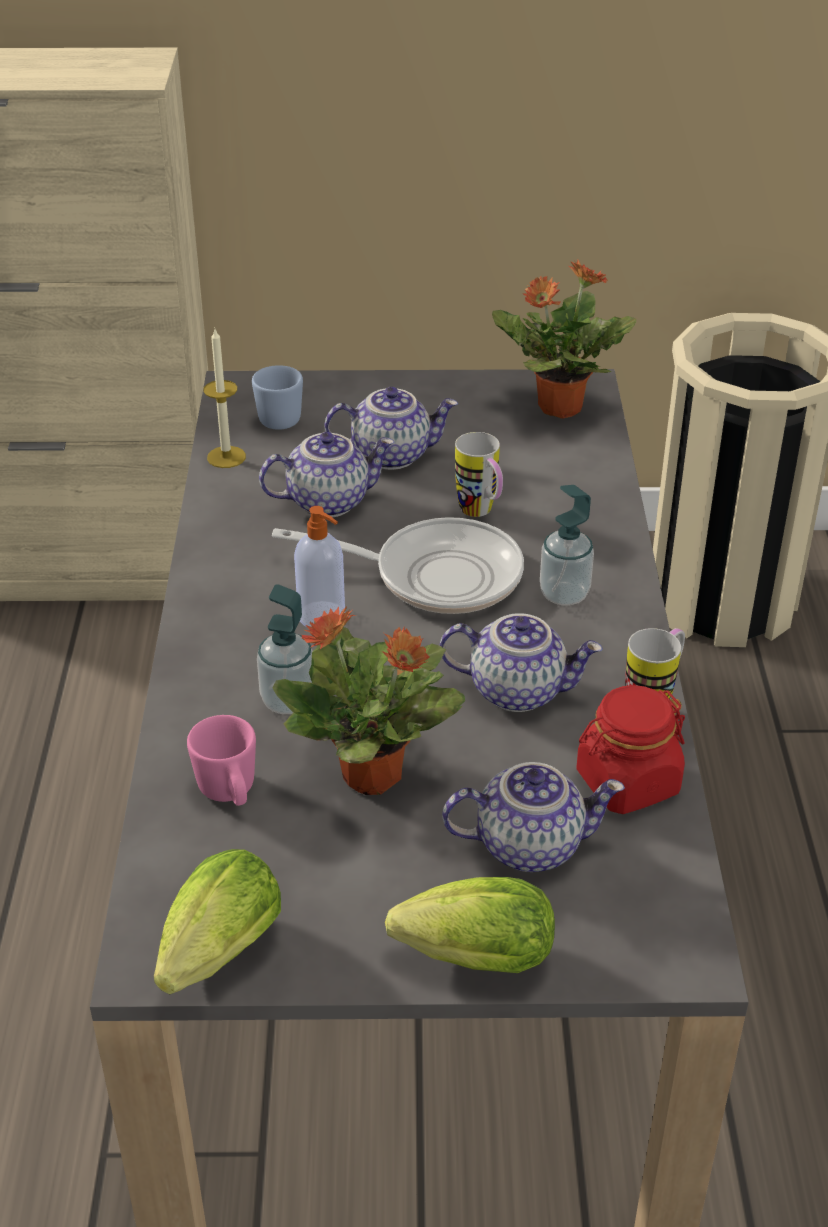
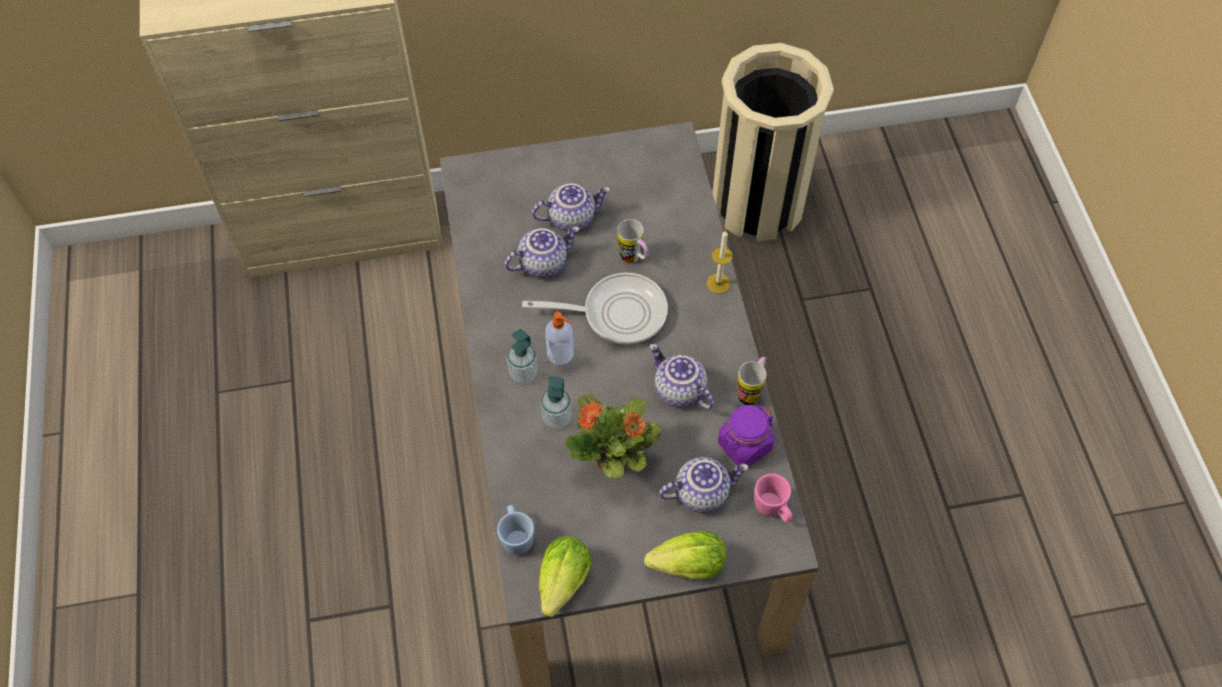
camera: 10 degrees left, 20 degrees up
pink mug [187,715,256,806] -> pink mug moved to [755,473,792,522]
candle [203,329,246,468] -> candle moved to [706,230,733,294]
blue mug [252,365,303,430] -> blue mug moved to [497,505,534,555]
teapot [440,613,603,712] -> teapot turned 135 degrees counterclockwise [649,344,714,410]
potted plant [492,260,636,419] -> none
soap dispenser [540,485,594,606] -> soap dispenser moved to [507,329,538,384]
red jar [576,685,685,814] -> purple jar [718,405,774,466]

